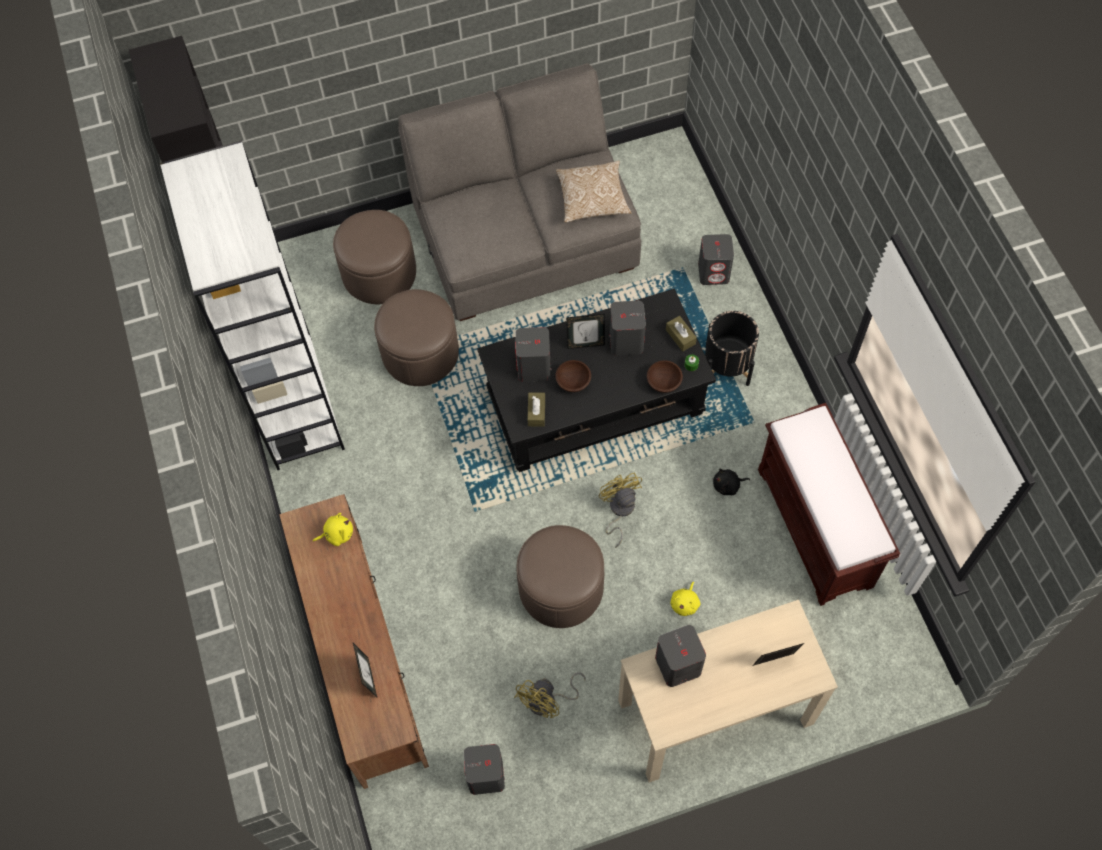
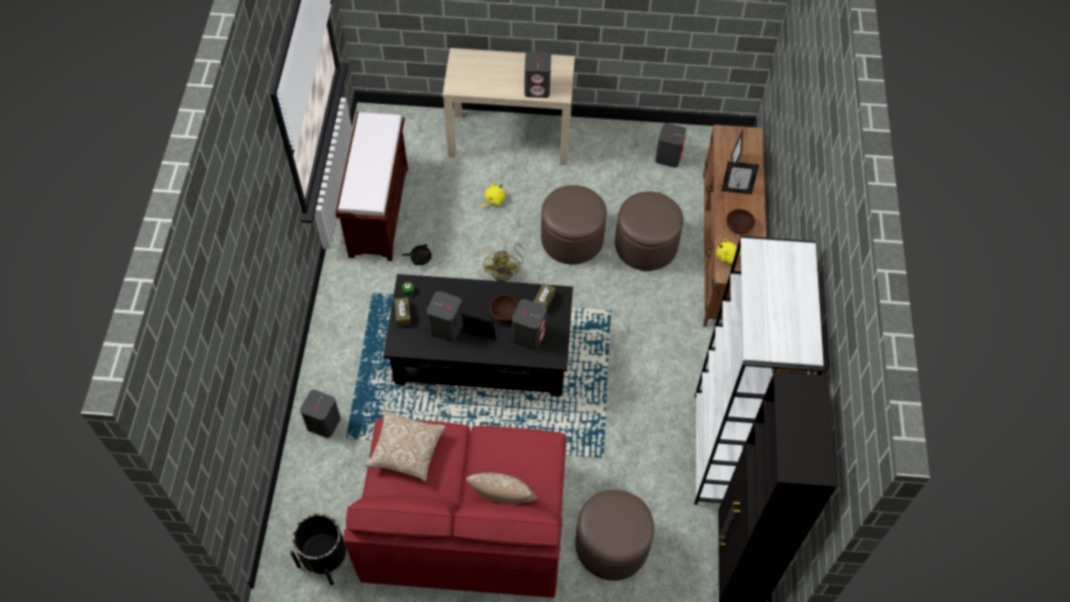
camera: 160 degrees left, 5 degrees down
brown ottoman [374,289,459,386] -> brown ottoman moved to [615,191,684,271]
grey sofa [398,63,641,321] -> red sofa [343,418,566,598]
yellow fan [514,672,586,718] -> none
brown bowl [647,360,683,393] -> brown bowl moved to [726,209,755,234]
black planter [705,311,759,386] -> black planter moved to [290,514,346,585]
picture frame [752,643,804,666] -> picture frame moved to [722,162,759,194]
none -> pillow [466,473,537,504]

